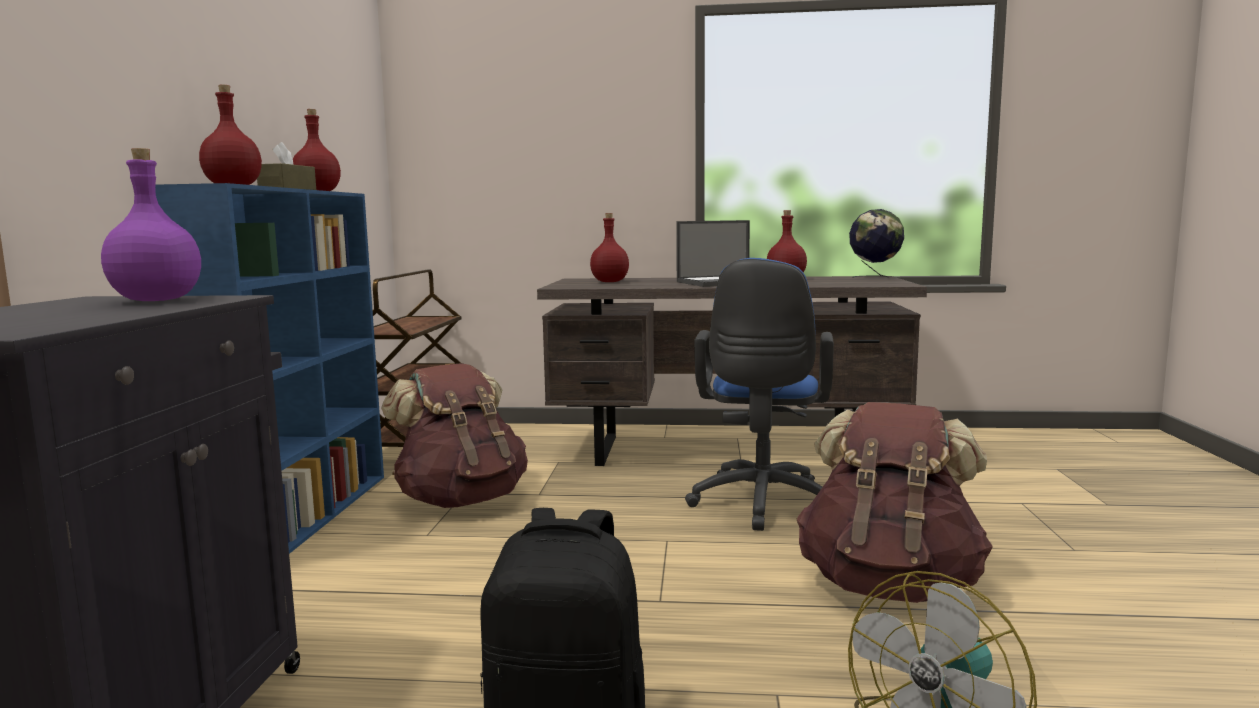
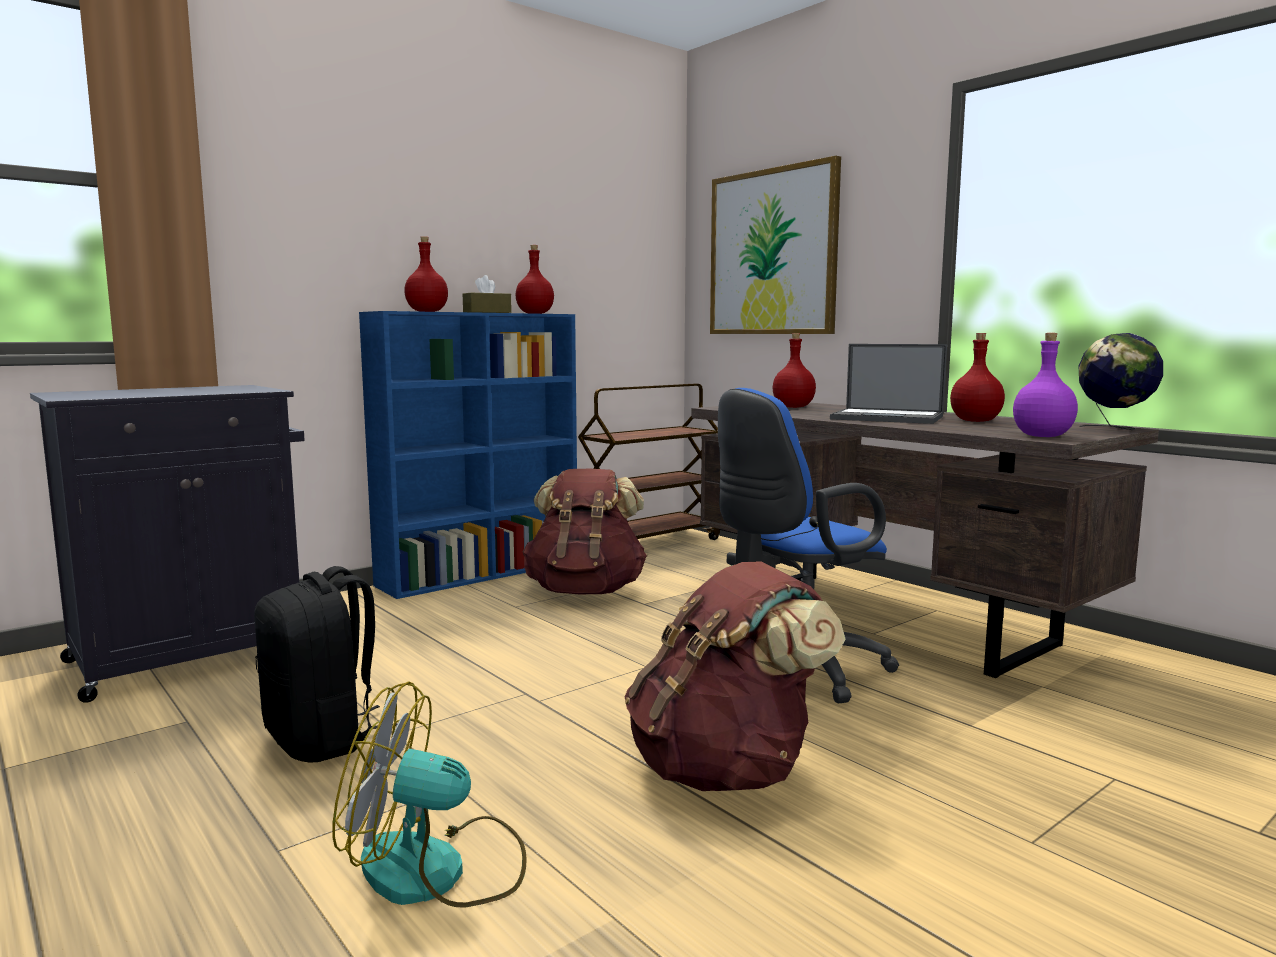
camera: 45 degrees right, 0 degrees up
purple bottle [101,148,201,301] -> purple bottle moved to [1013,333,1078,437]
none -> picture [710,156,841,334]

